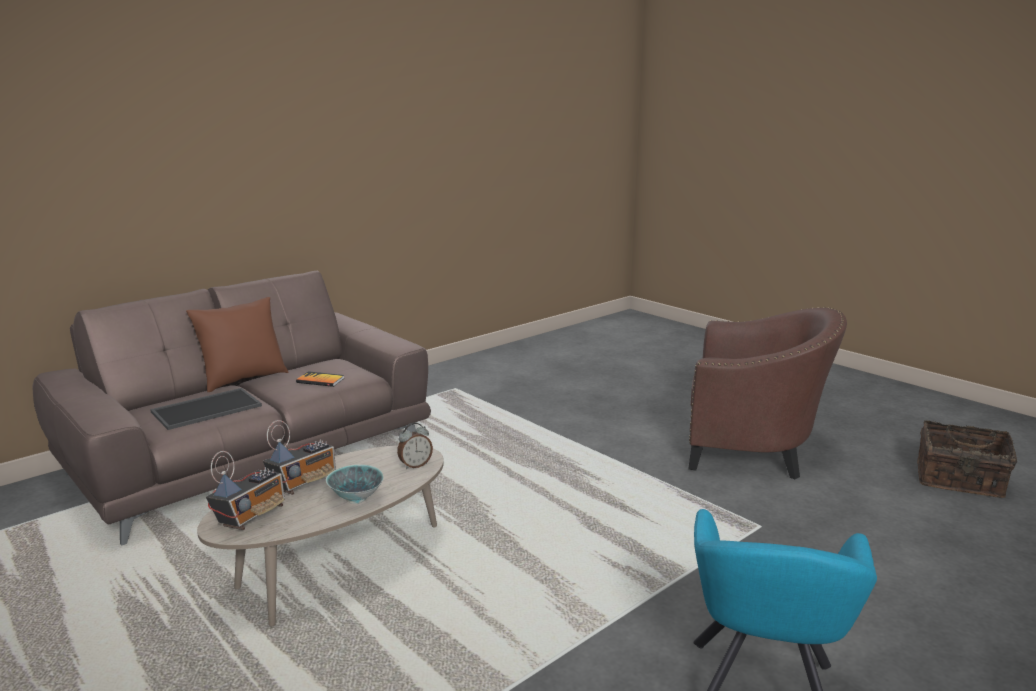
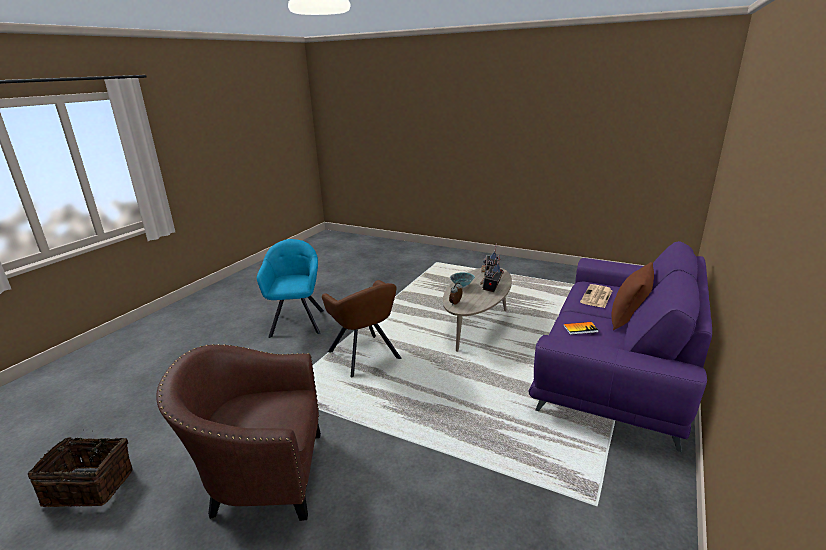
camera: 160 degrees right, 5 degrees up
brown sofa [32,270,431,546] -> purple sofa [528,241,712,452]
tray [150,388,262,430] -> newspaper [580,284,613,308]
none -> brown armchair [322,280,401,377]

